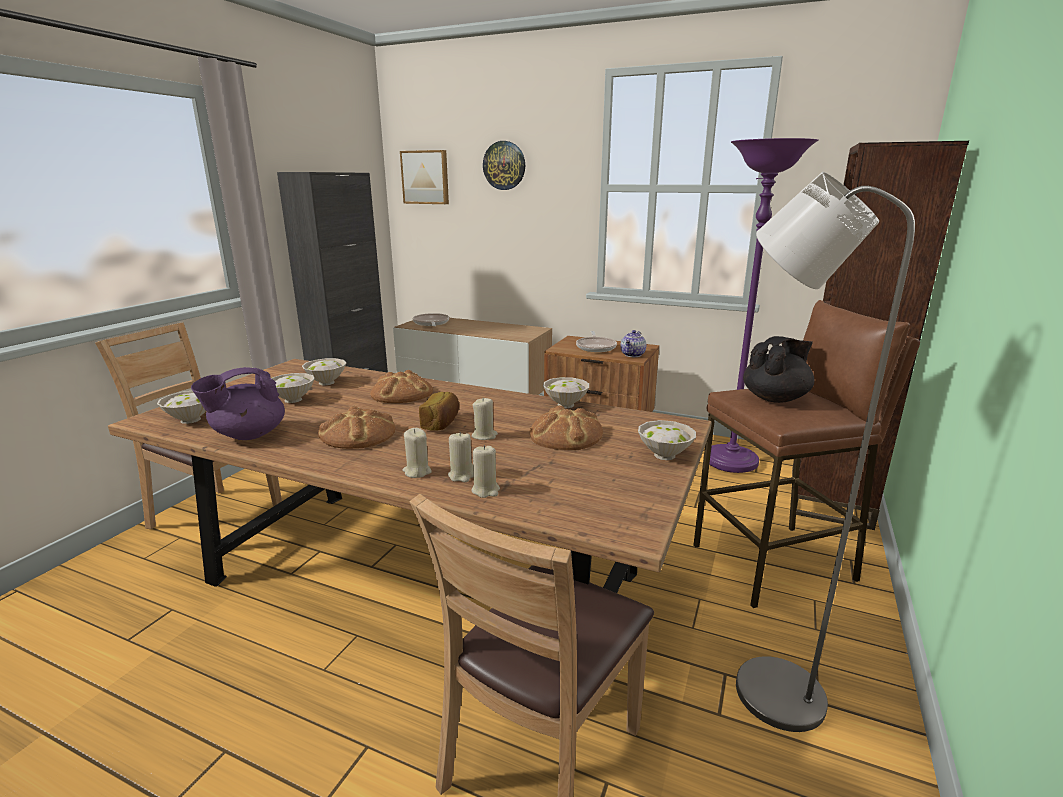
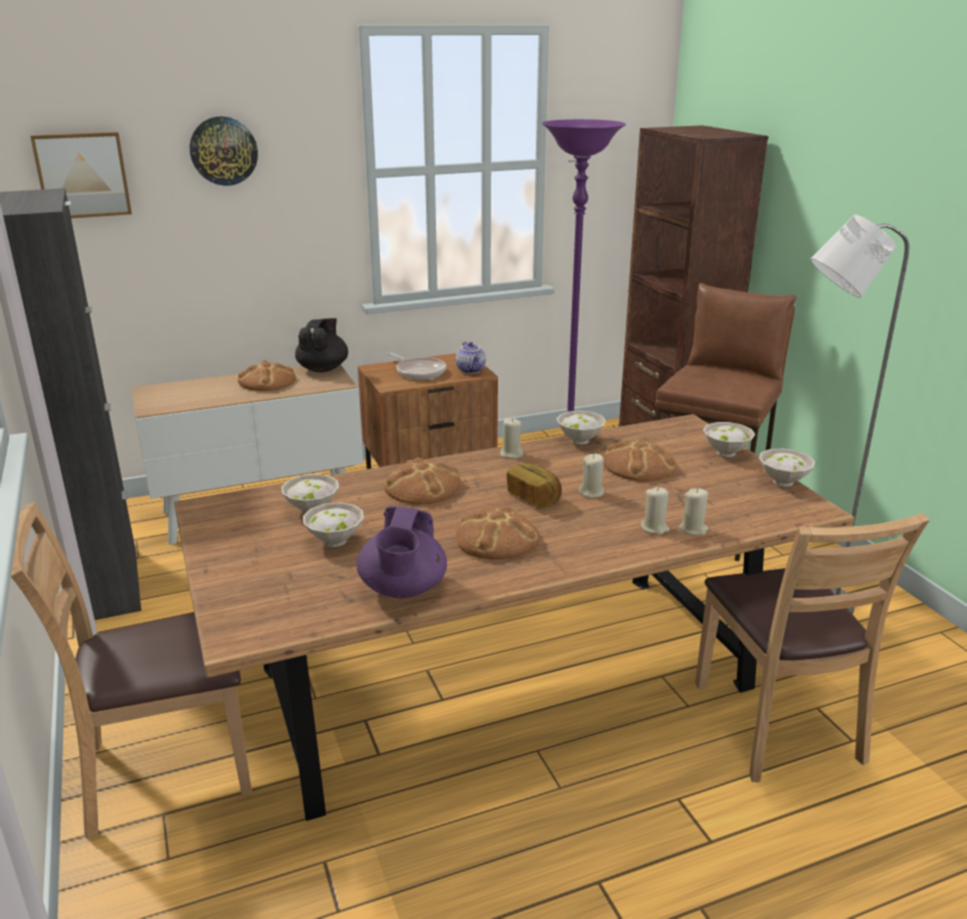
camera: 45 degrees left, 5 degrees up
white bowl [157,391,206,424] -> white bowl moved to [759,448,815,487]
beige candle [402,428,432,478] -> beige candle moved to [500,418,523,459]
frying pan [413,313,449,326] -> none
black teapot [743,336,814,403] -> black teapot moved to [295,318,348,372]
none -> bread [238,360,296,391]

